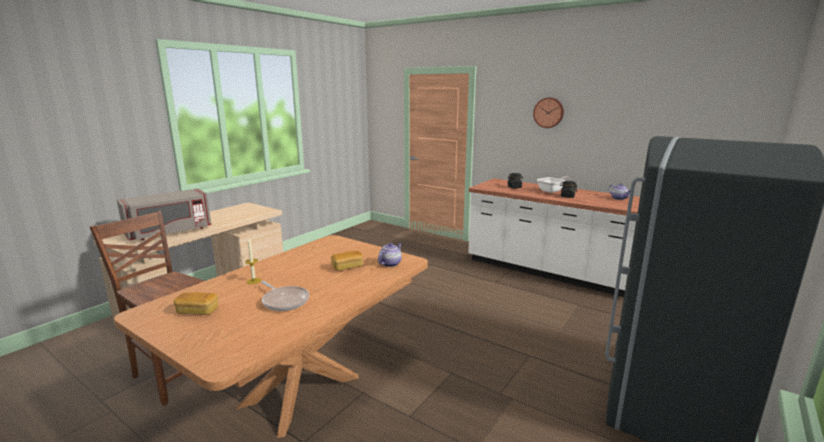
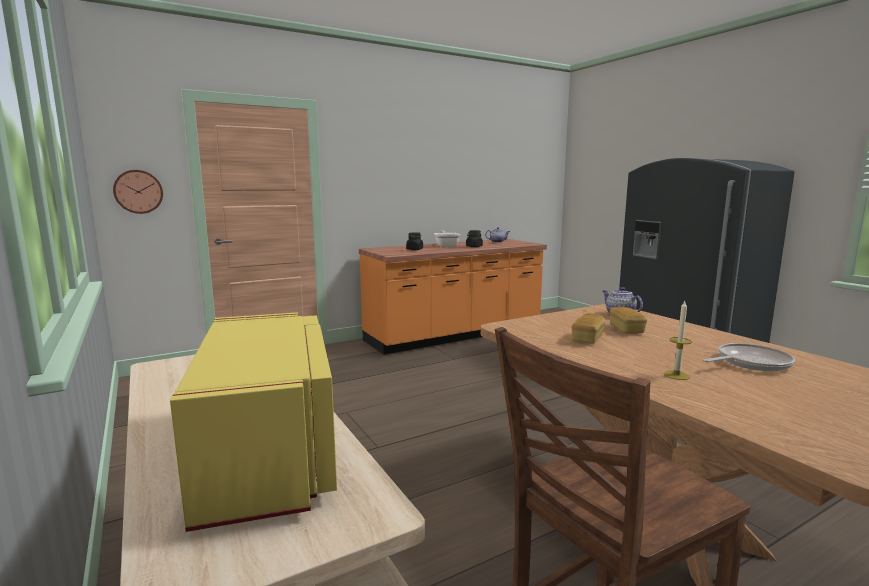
camera: 65 degrees left, 5 degrees down
grey microwave [117,188,211,240] -> yellow microwave [170,312,337,532]
bread [174,292,218,315] -> bread moved to [572,313,605,344]
white counter [468,178,640,297] -> orange counter [359,239,547,355]
wall clock [533,98,564,128] -> wall clock moved to [113,170,163,214]

